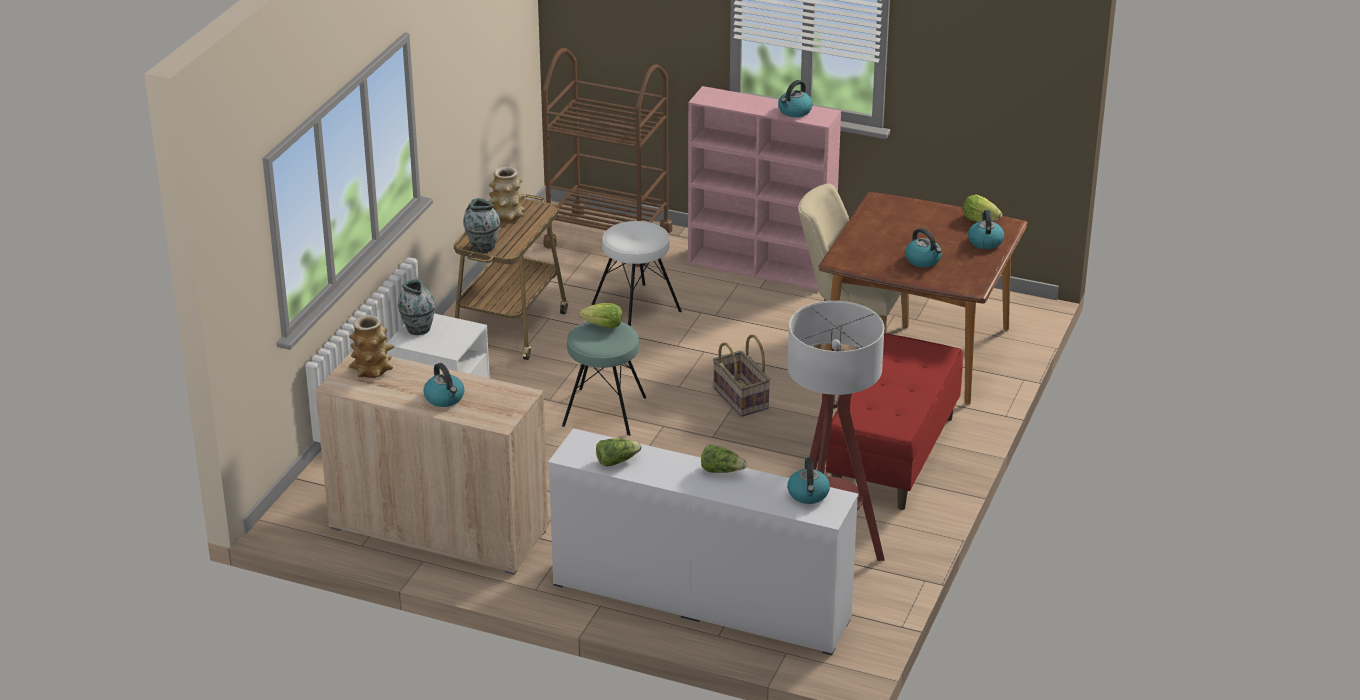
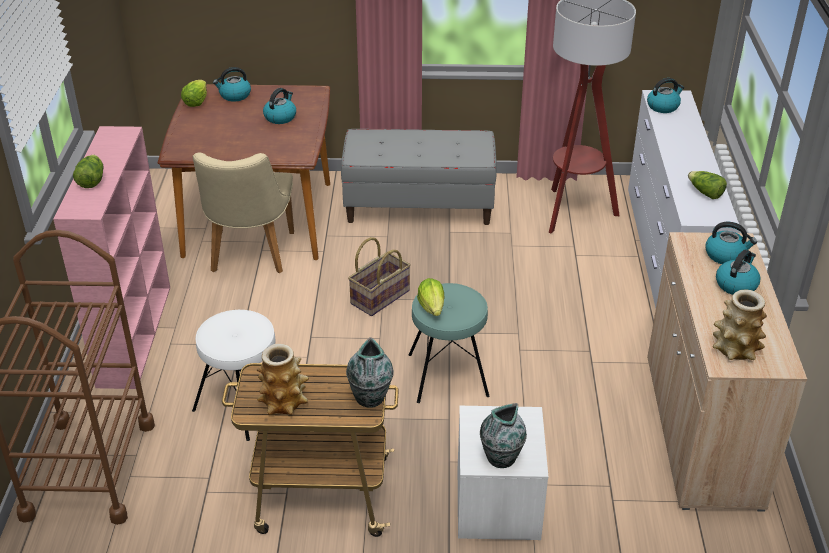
camera: 110 degrees left, 5 degrees up
lettuce [701,444,747,473] -> lettuce moved to [73,154,104,188]
kettle [778,80,813,117] -> kettle moved to [706,222,757,264]
red bench [826,333,963,510] -> grey bench [341,129,497,225]

